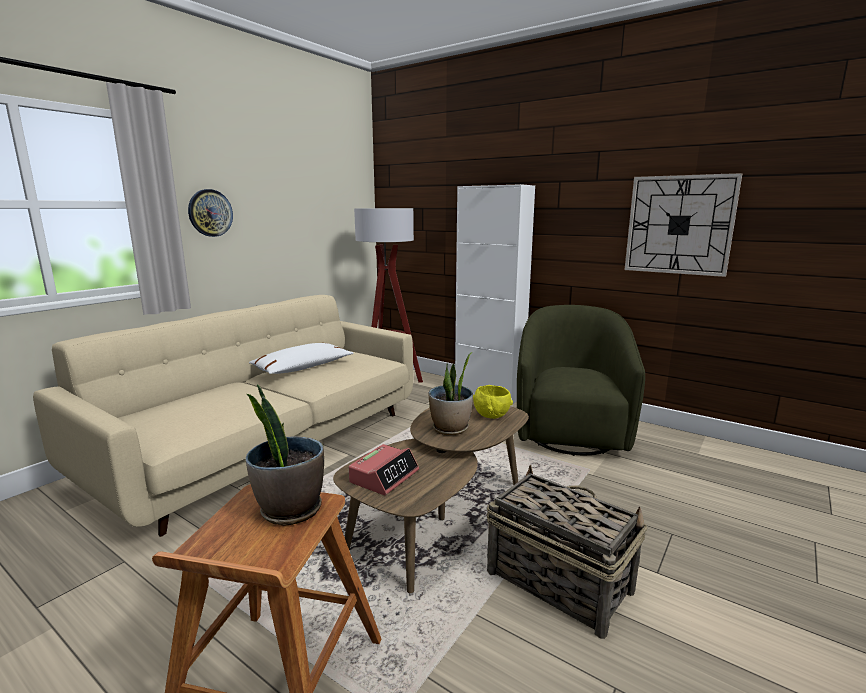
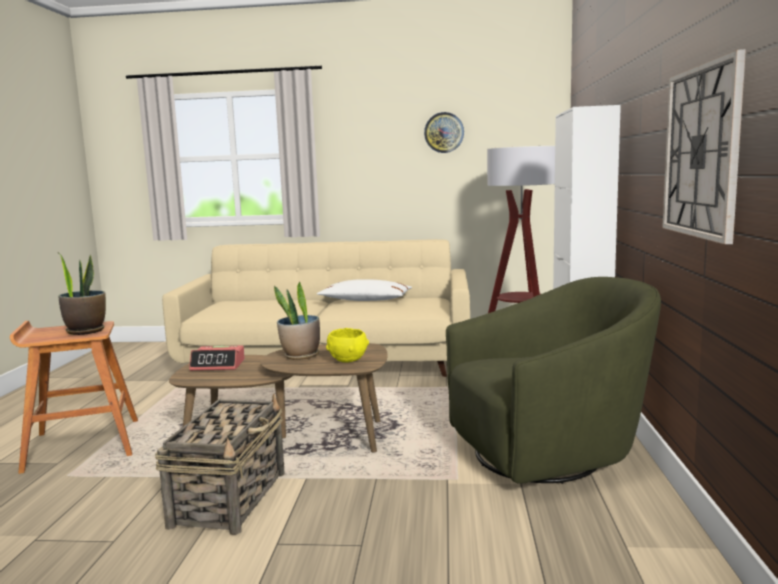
camera: 60 degrees right, 5 degrees down
wall clock [188,189,233,237] -> wall clock moved to [424,112,464,153]

